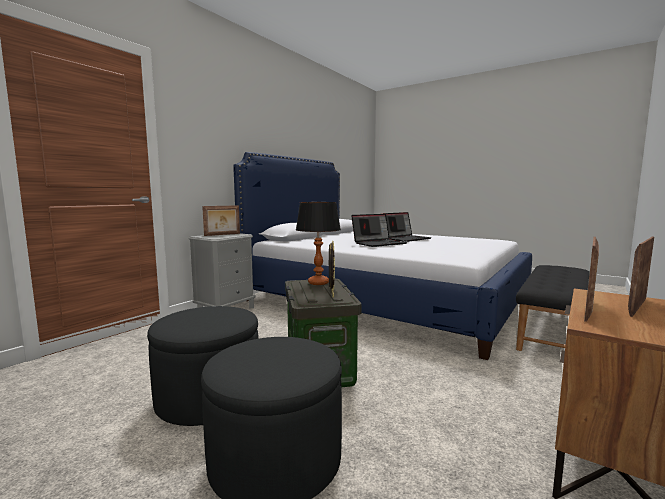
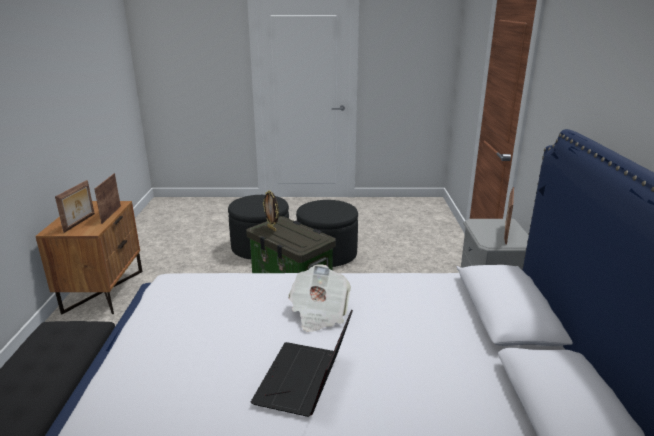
camera: 145 degrees right, 15 degrees up
table lamp [296,202,341,285] -> none
laptop [351,214,407,247] -> newspaper [288,264,351,332]

